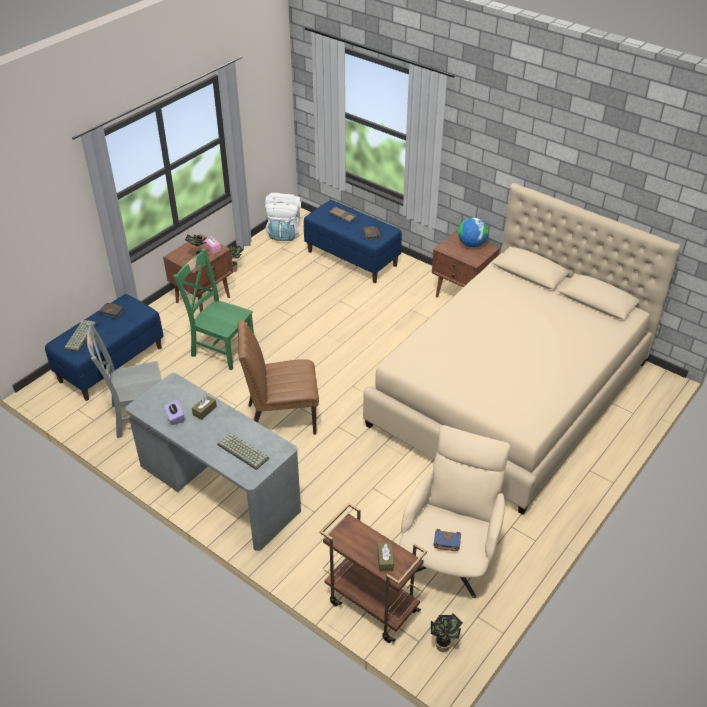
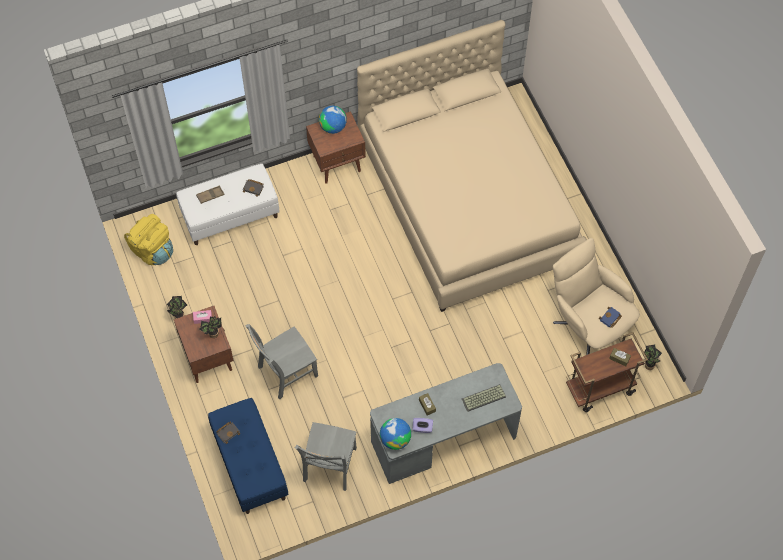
camera: 60 degrees left, 20 degrees up
keyboard [64,320,97,352] -> none
green chair [173,249,254,370] -> grey chair [245,324,318,399]
brown chair [237,320,319,435] -> none
white backpack [265,193,301,241] -> yellow backpack [124,214,173,265]
blue bench [304,200,402,283] -> white bench [176,164,280,245]
none -> globe [380,418,411,450]

